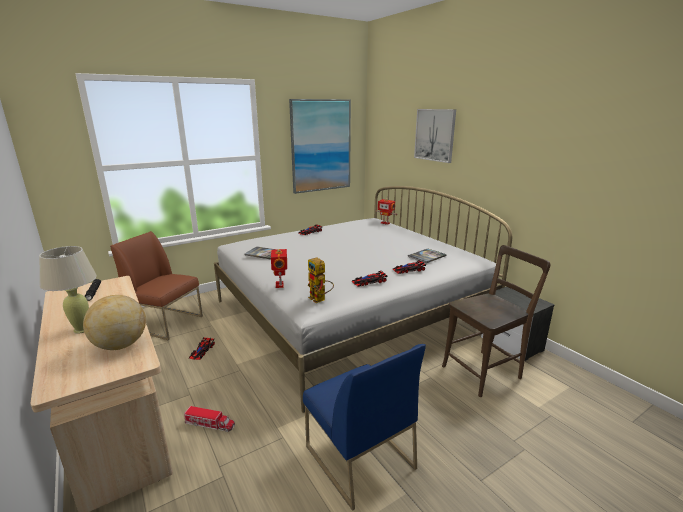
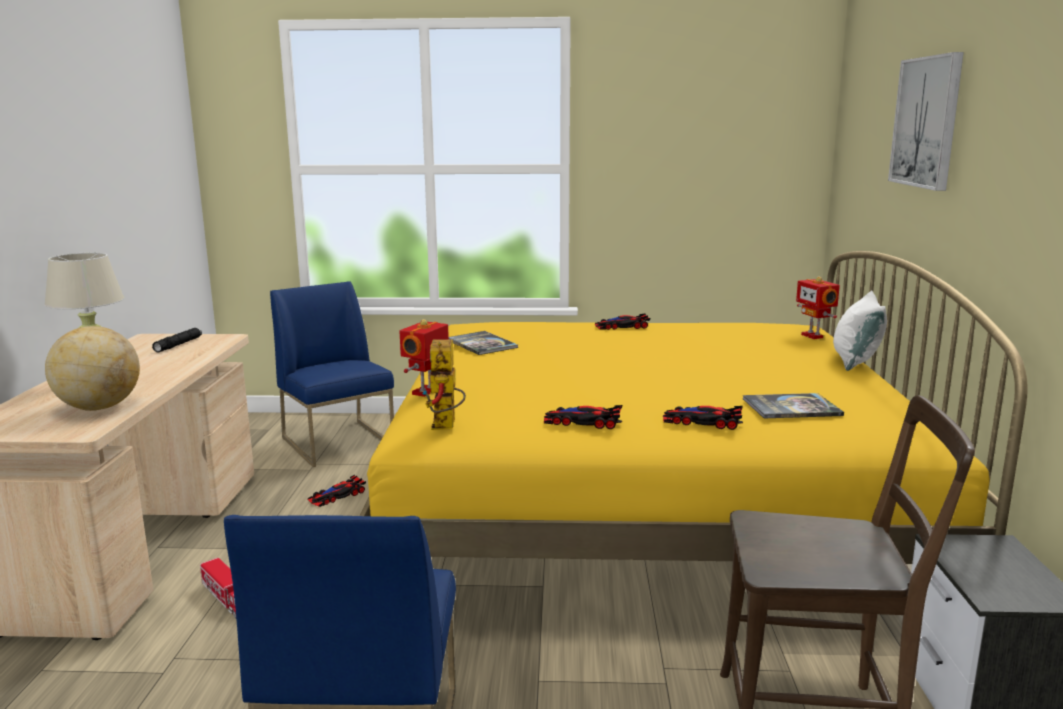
camera: 35 degrees right, 5 degrees down
brown chair [110,231,203,340] -> blue chair [270,281,394,467]
white bed [214,186,512,413] -> yellow bed [359,251,1028,564]
picture [289,99,351,194] -> none
none -> white pillow [833,290,887,371]

